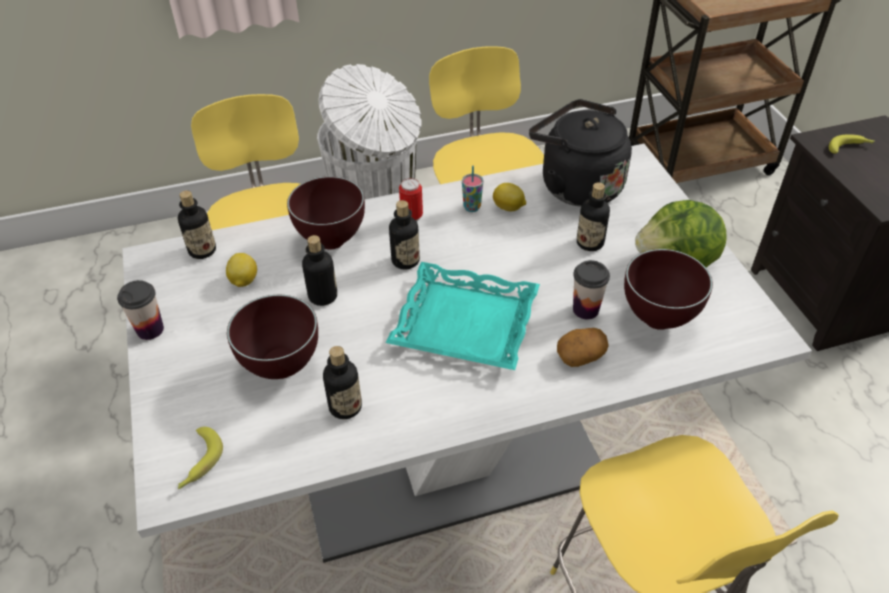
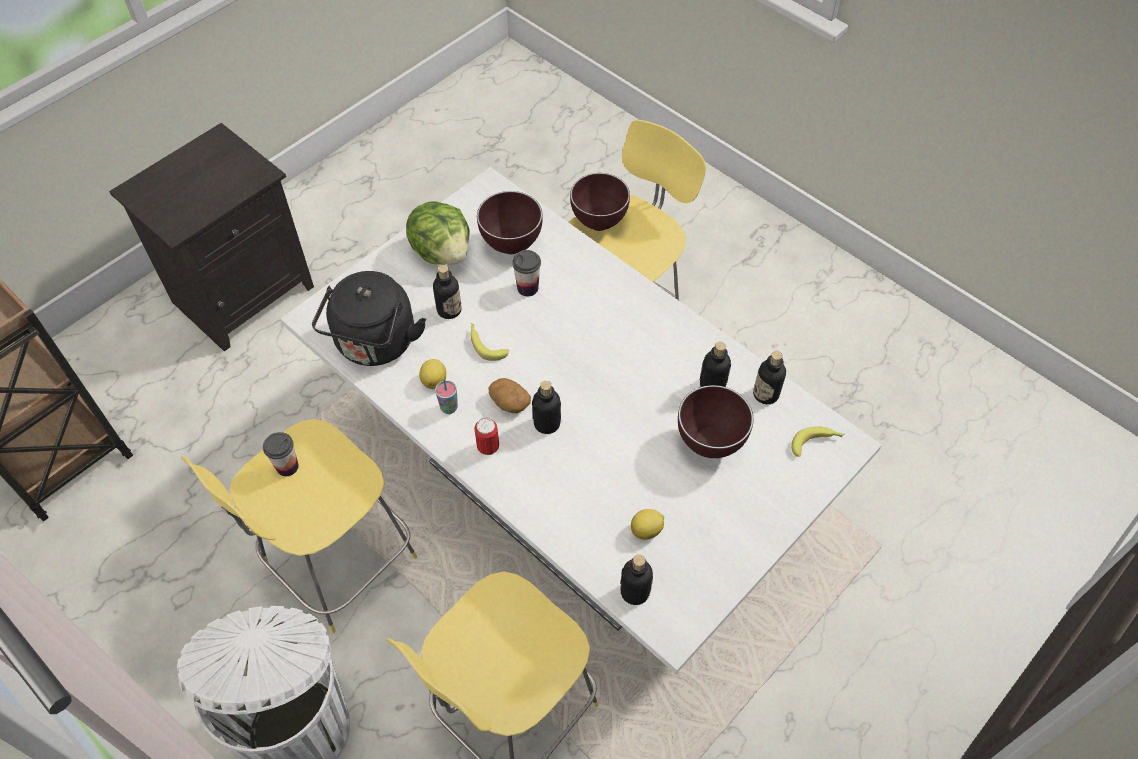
camera: 120 degrees left, 10 degrees up
cup [117,280,164,340] -> cup moved to [263,432,299,476]
brown bowl [287,176,365,249] -> brown bowl moved to [570,173,630,231]
bottle [302,235,337,306] -> bottle moved to [753,351,786,404]
turquoise tray [386,262,540,370] -> none
potato [557,328,609,367] -> potato moved to [488,378,531,413]
banana [829,134,875,154] -> banana moved to [471,323,509,361]

